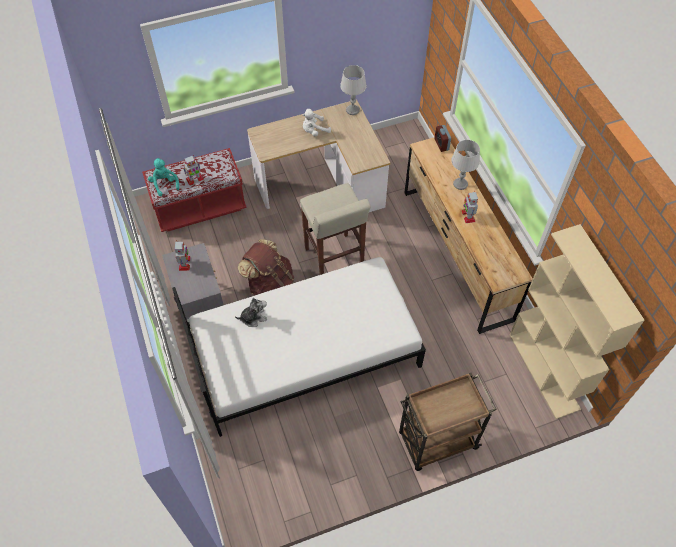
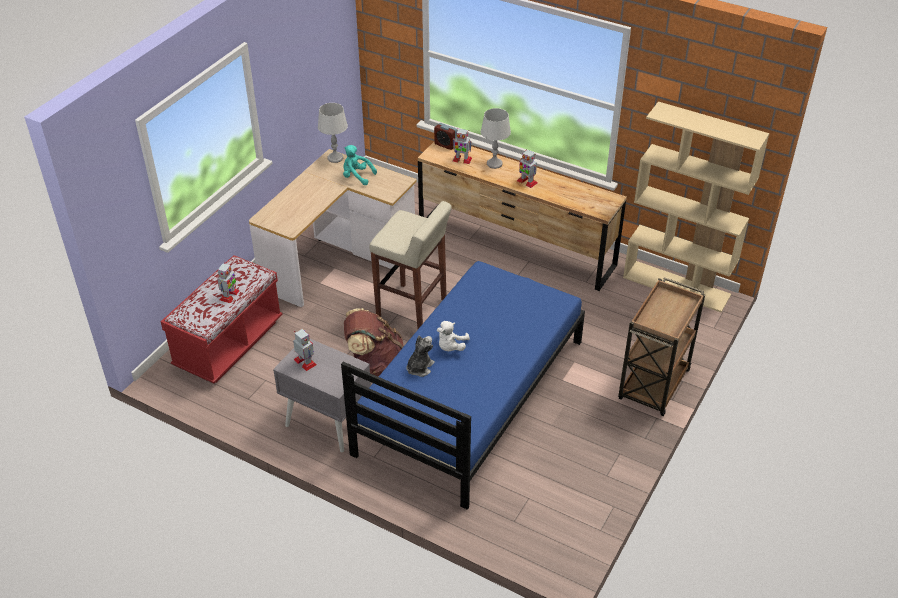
camera: 40 degrees left, 15 degrees down
turquoise plush toy [148,158,179,196] -> turquoise plush toy moved to [343,145,377,185]
white bed [172,257,426,437] -> blue bed [341,261,585,510]
white plush toy [302,109,331,136] -> white plush toy moved to [437,321,470,351]
none -> toy robot [453,128,472,164]

